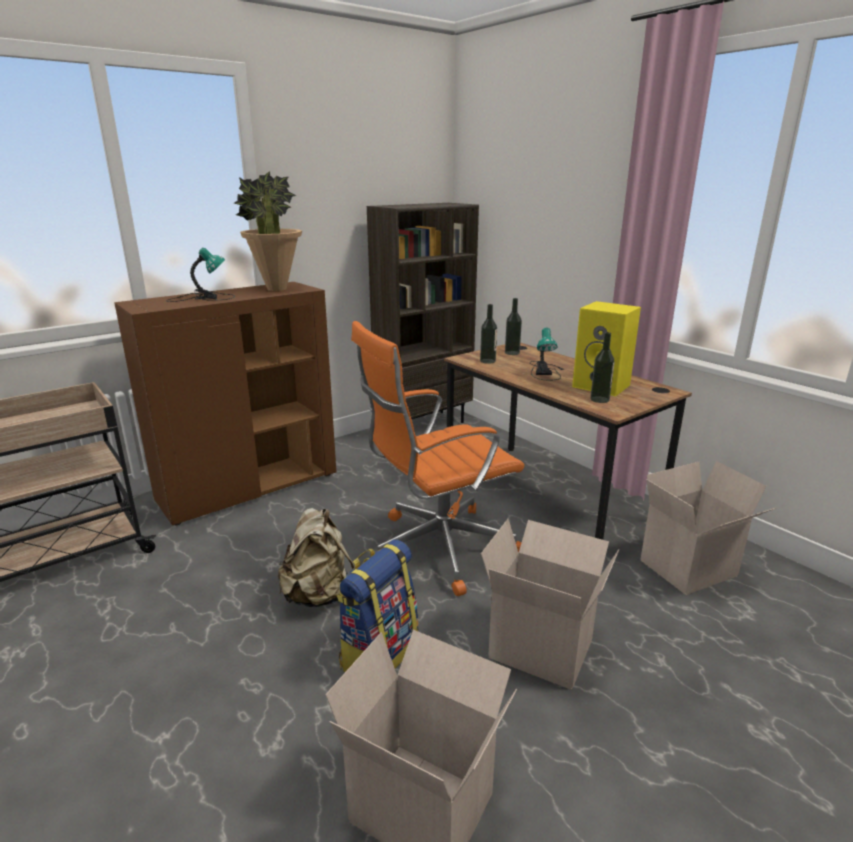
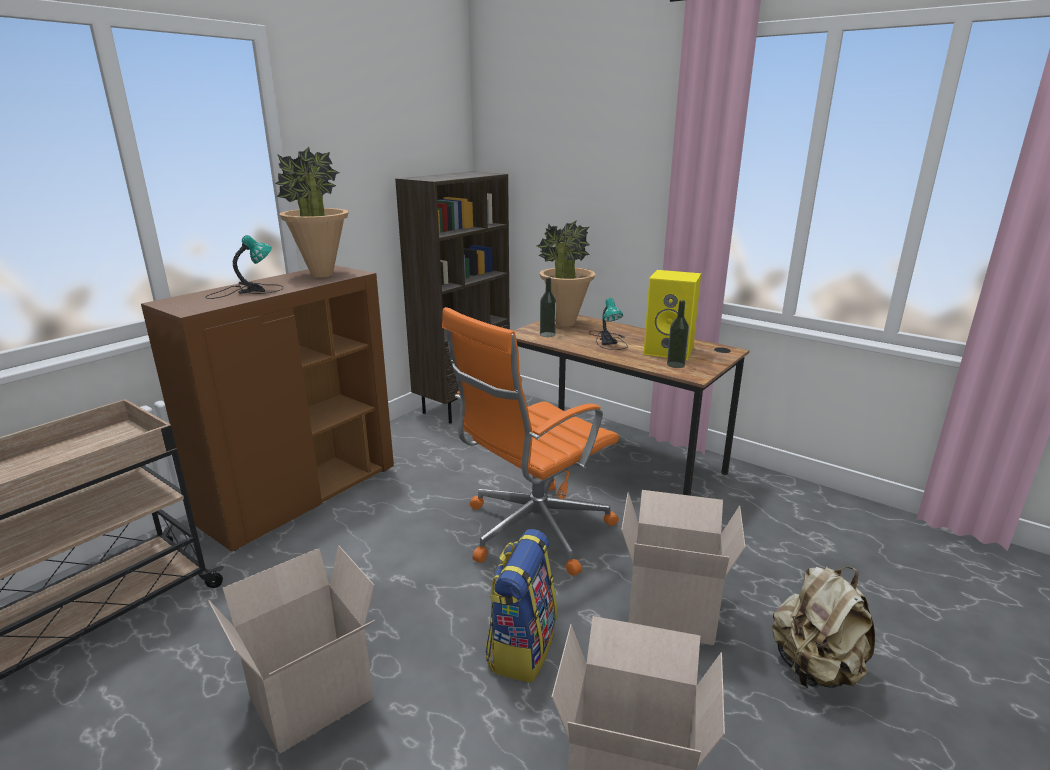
camera: 15 degrees left, 0 degrees up
beige backpack [278,508,355,607] -> beige backpack moved to [772,567,875,688]
bottle [505,298,522,355] -> potted plant [537,220,595,327]
cardboard box [641,461,776,595] -> cardboard box moved to [208,545,375,753]

